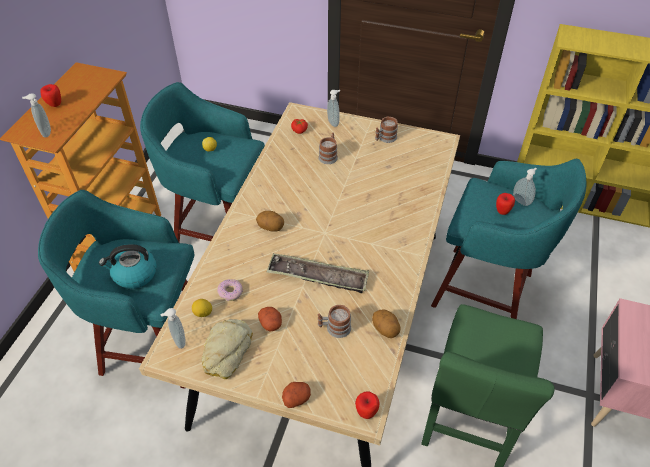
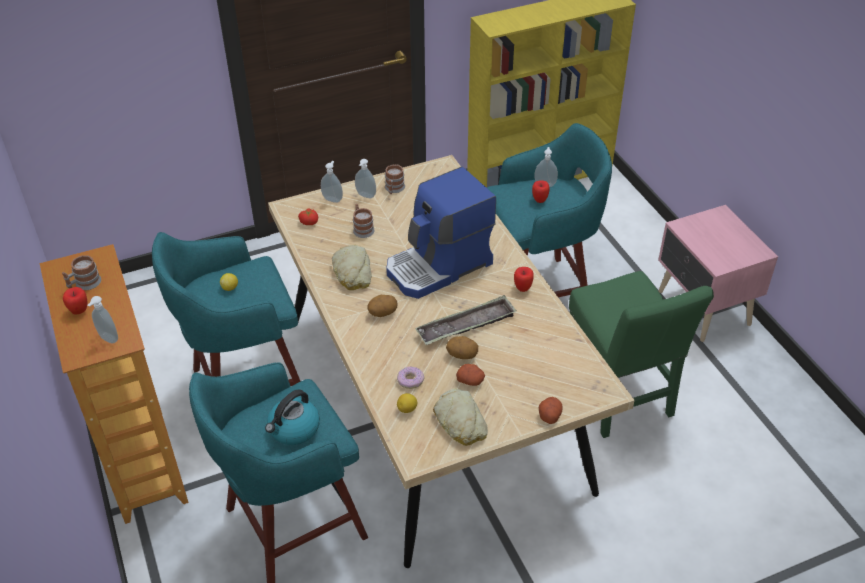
camera: 40 degrees left, 5 degrees down
soap dispenser [160,308,186,349] -> soap dispenser moved to [355,159,376,198]
mug [318,305,351,338] -> mug moved to [62,255,101,290]
apple [355,392,380,419] -> apple moved to [514,267,534,292]
potato [372,309,401,338] -> potato moved to [446,336,478,359]
none -> bread [332,245,372,290]
none -> coffee machine [386,167,496,299]

